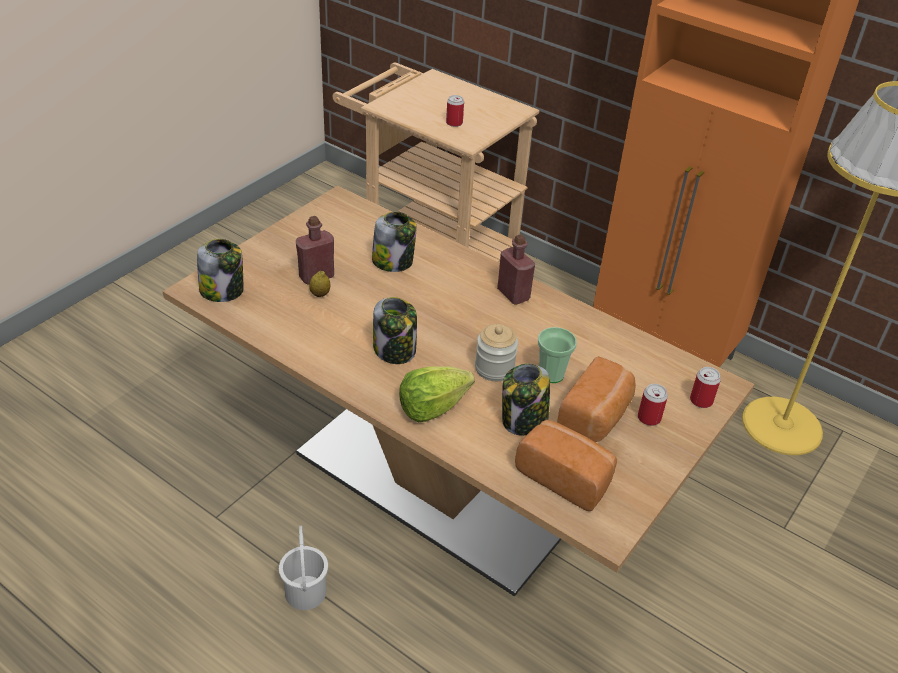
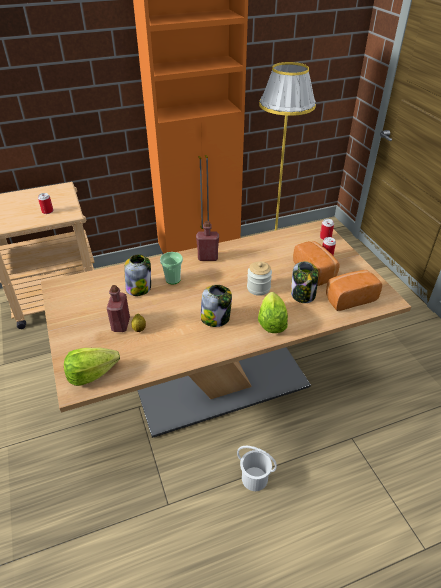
camera: 55 degrees left, 0 degrees up
jar [197,239,243,302] -> lettuce [64,348,120,386]
cup [538,327,577,383] -> cup moved to [160,252,183,285]

